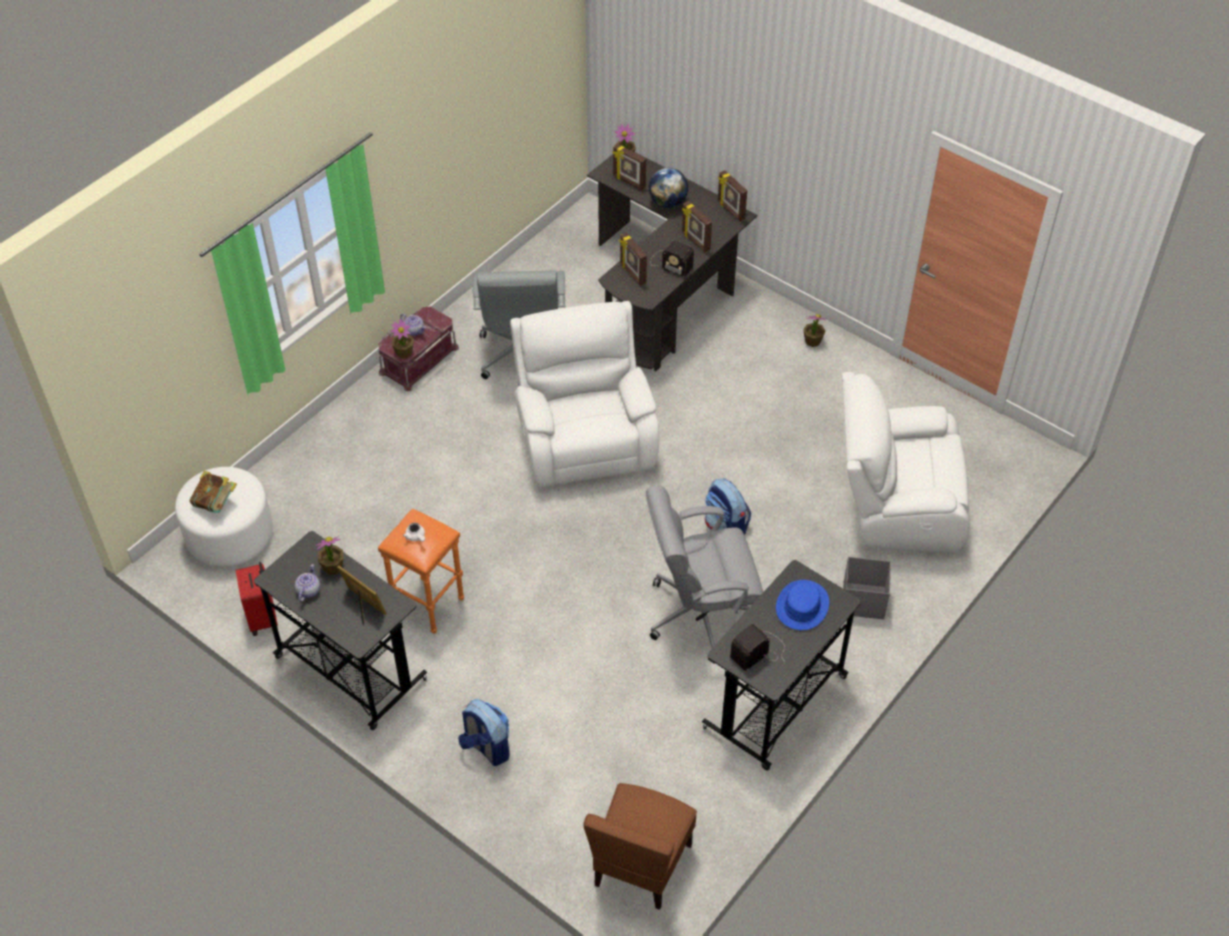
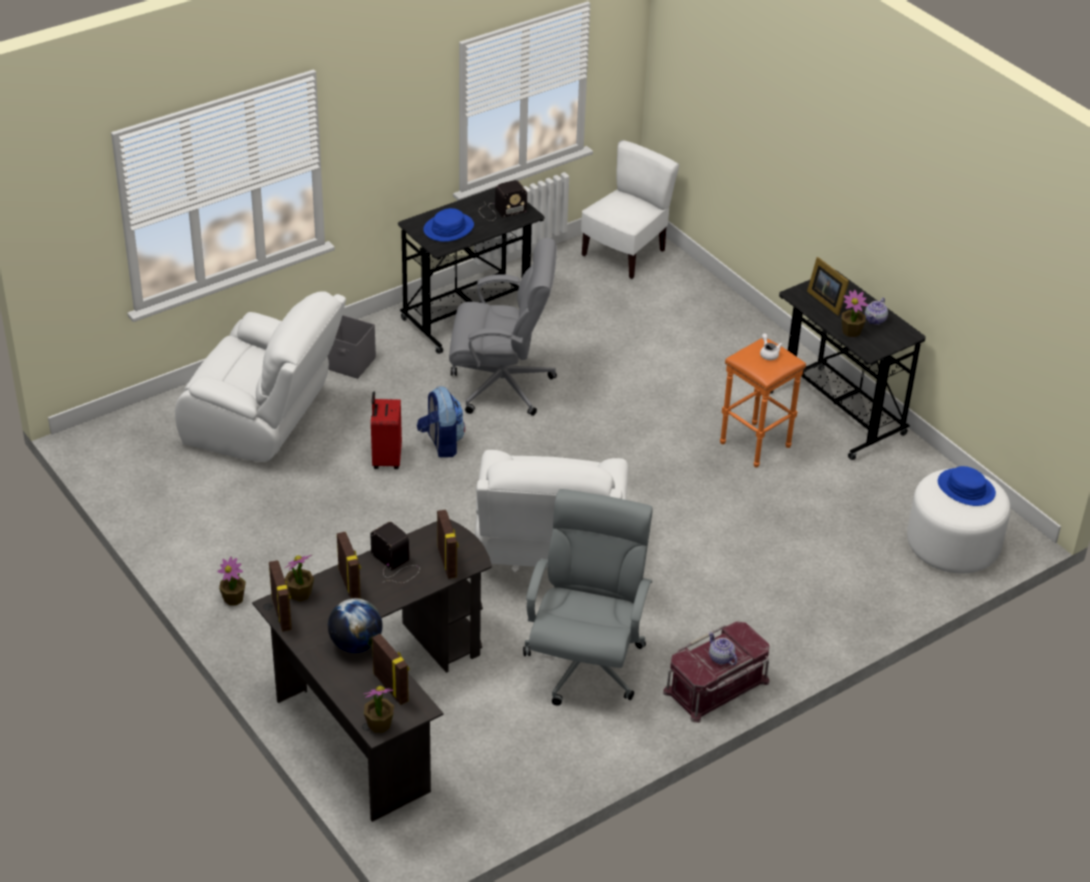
camera: 165 degrees left, 10 degrees down
book [190,471,237,513] -> blue hat [938,466,996,506]
red suitcase [236,562,278,636] -> red suitcase moved to [371,392,402,469]
potted plant [391,319,414,359] -> potted plant moved to [284,555,314,601]
backpack [458,699,510,766] -> none
brown chair [583,783,697,910] -> white chair [581,140,679,279]

